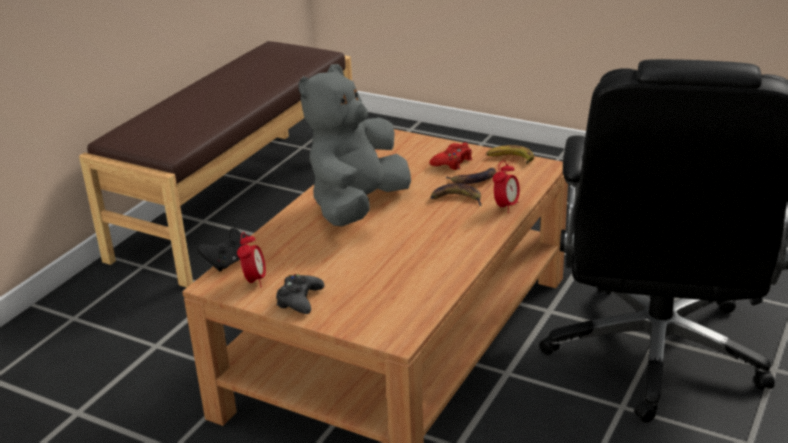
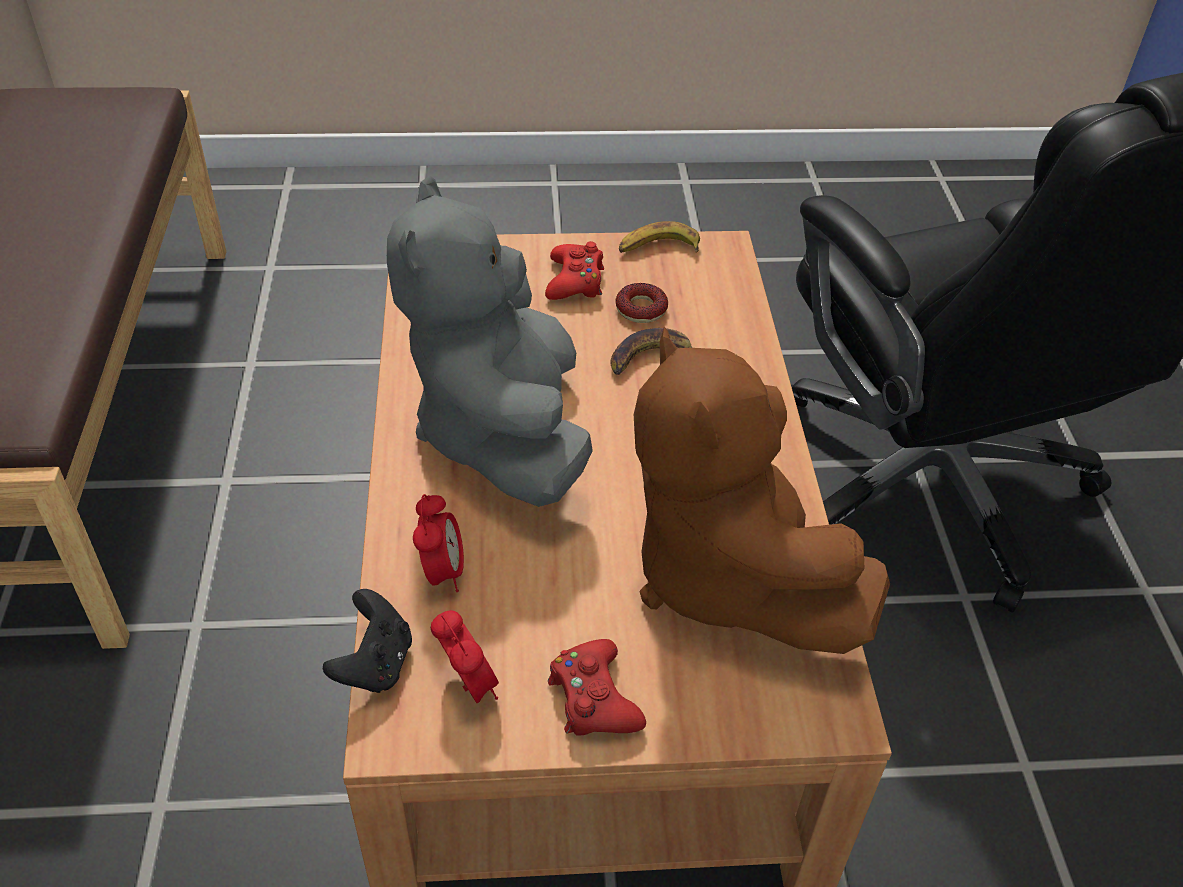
camera: 35 degrees left, 15 degrees up
black game controller [276,274,324,314] -> red game controller [548,639,646,736]
banana [446,168,497,184] -> donut [616,283,668,323]
alarm clock [493,160,520,213] -> alarm clock moved to [413,494,464,592]
none -> brown plush toy [634,327,890,654]

